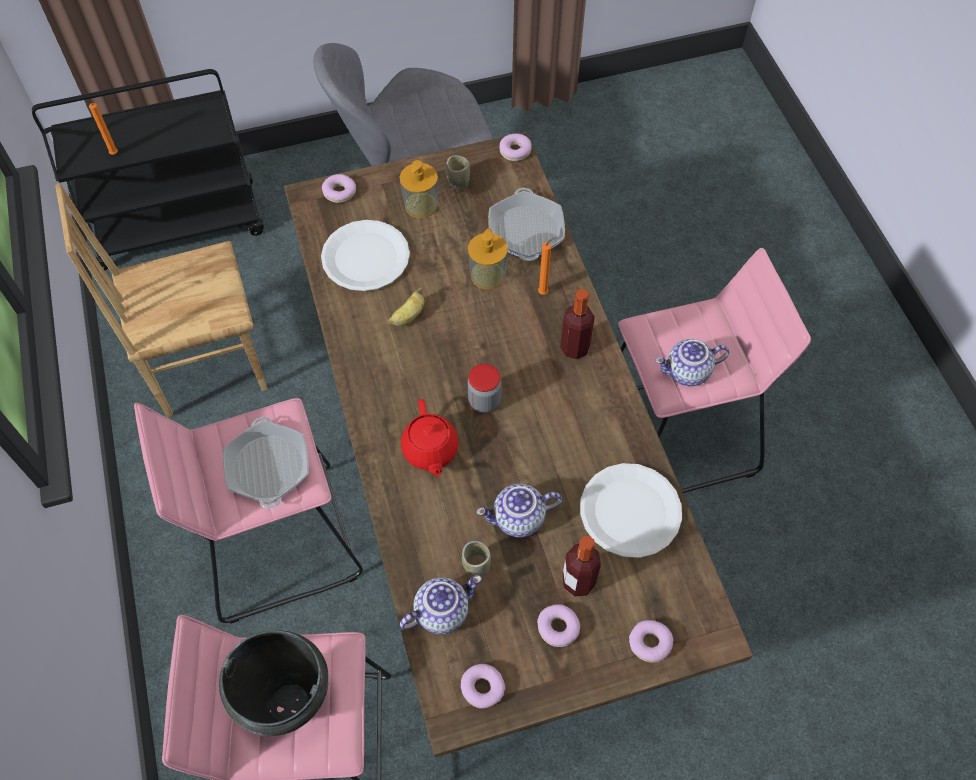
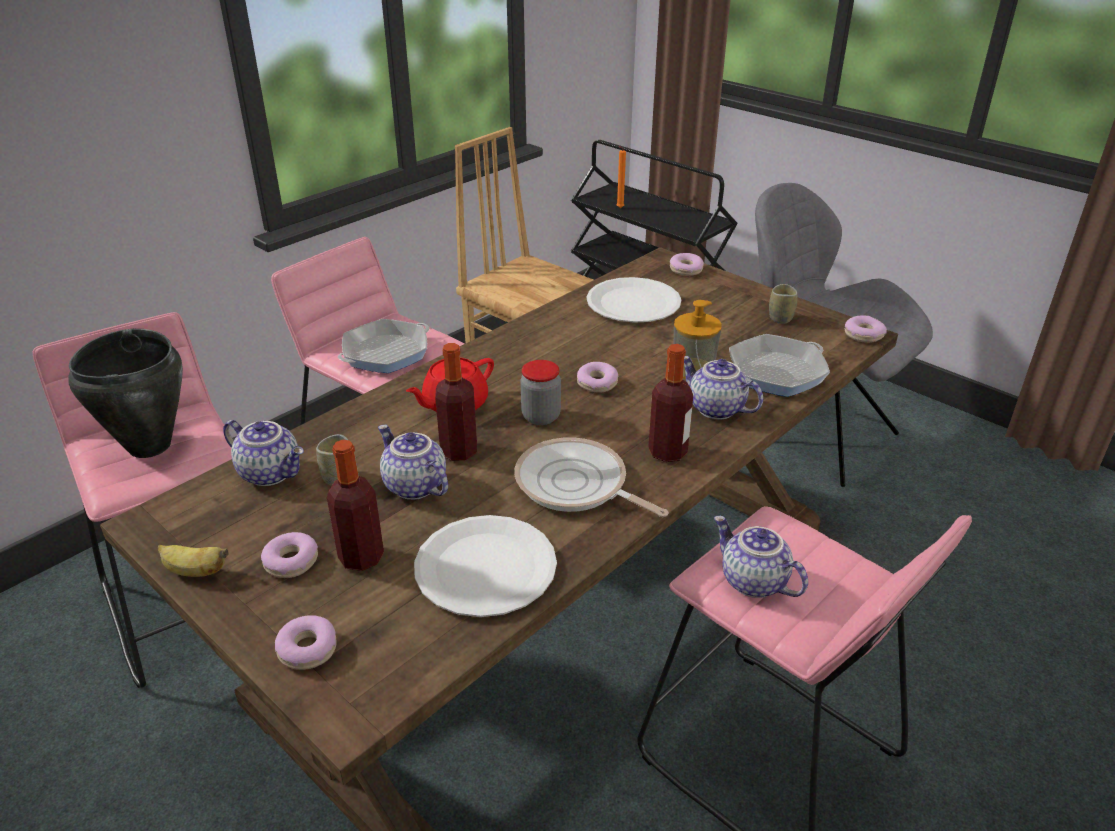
camera: 60 degrees right, 25 degrees down
banana [388,288,425,326] -> banana moved to [158,545,229,577]
soap dispenser [400,160,438,218] -> none
donut [461,664,505,709] -> donut moved to [577,362,618,392]
orange candle [538,237,556,295] -> teapot [684,356,763,420]
none -> bottle [435,343,477,461]
none -> frying pan [514,437,668,517]

